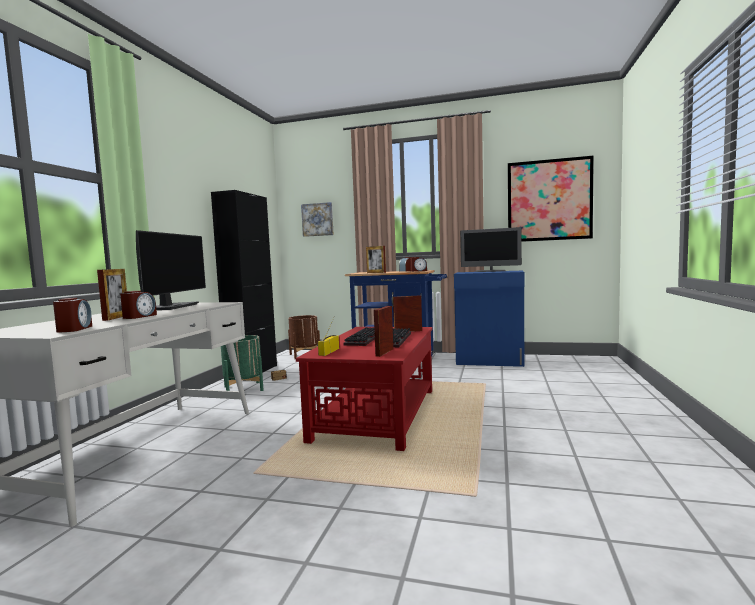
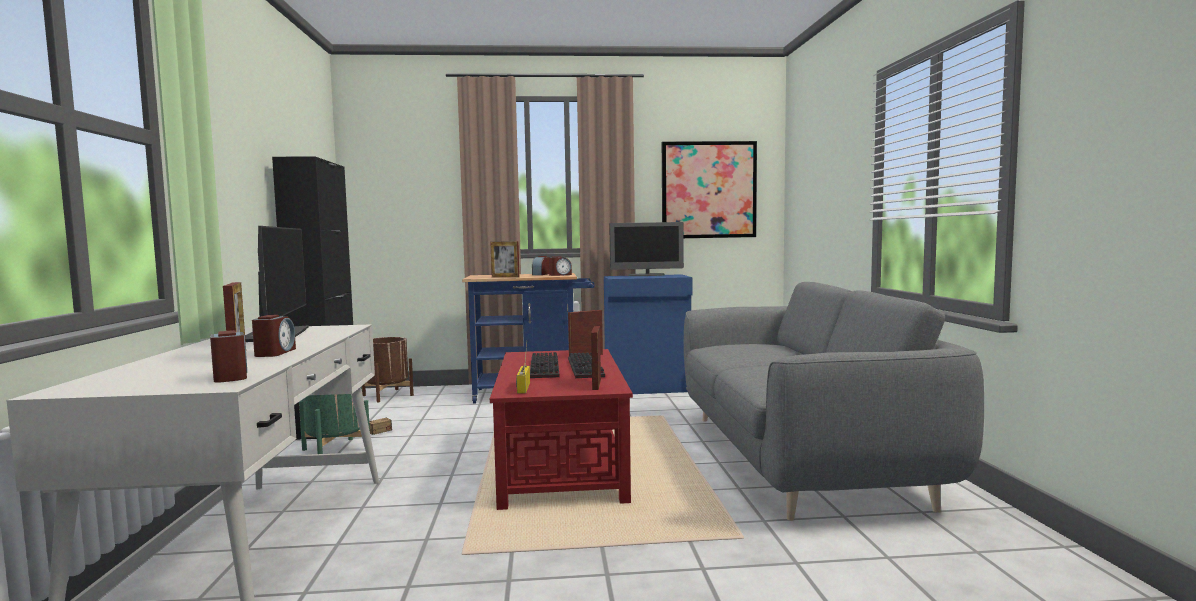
camera: 20 degrees left, 0 degrees up
picture [301,202,334,237] -> none
none -> grey sofa [684,282,984,521]

